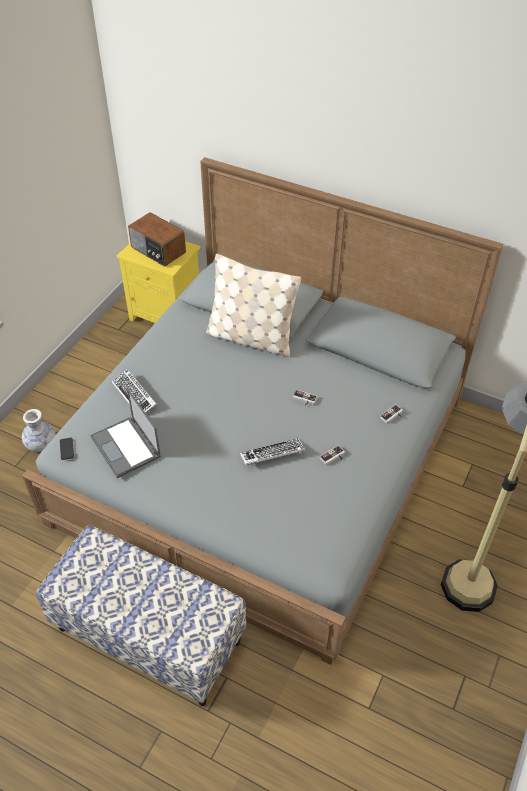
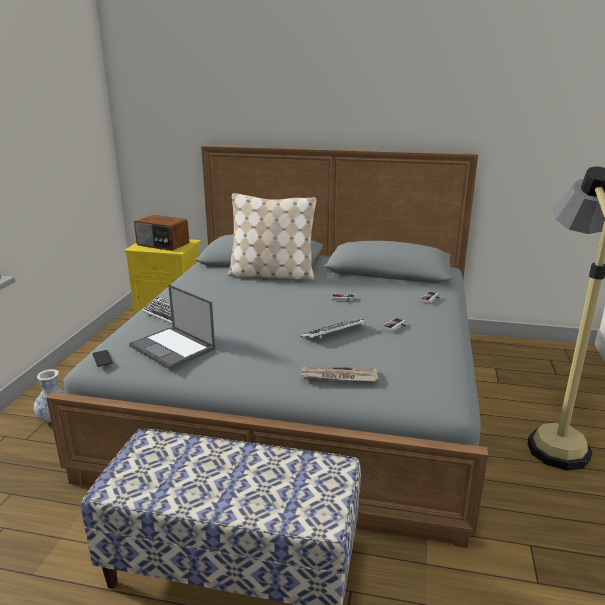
camera: 15 degrees left, 25 degrees down
none -> newspaper [301,367,378,382]

